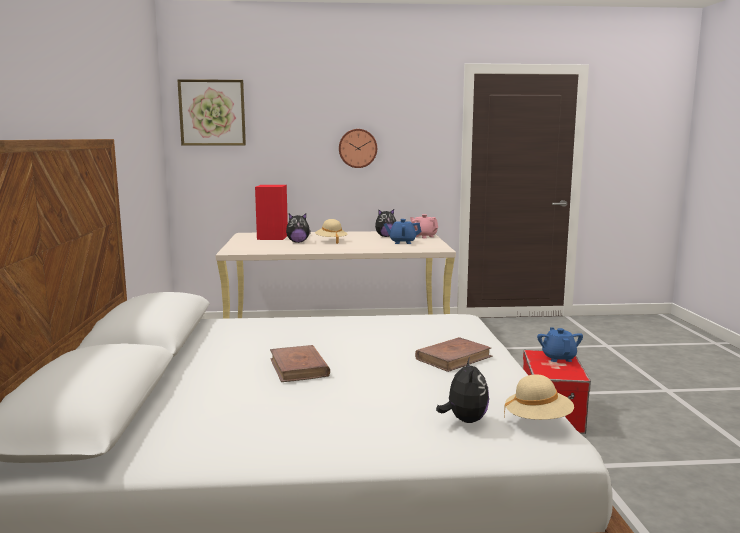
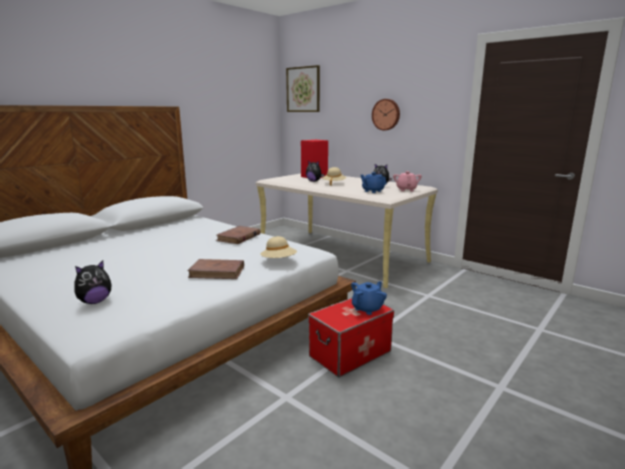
camera: 45 degrees right, 5 degrees up
brown book [270,345,330,382] -> brown book moved to [216,226,260,244]
beige hat [504,374,574,420] -> beige hat moved to [260,236,297,258]

